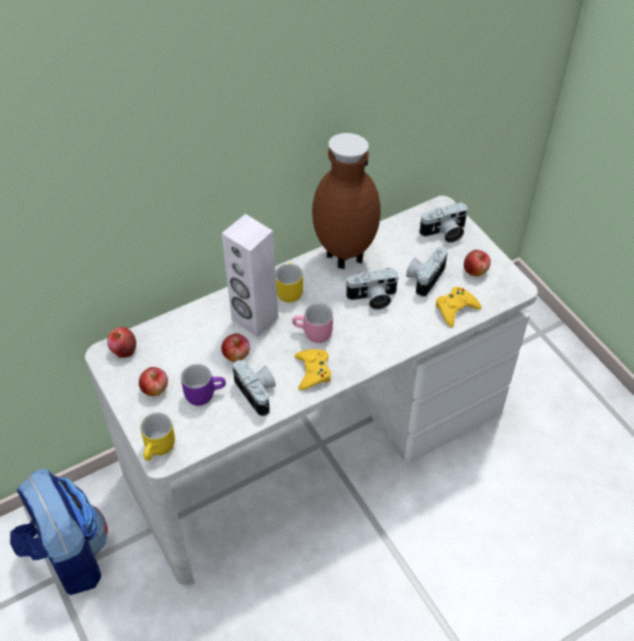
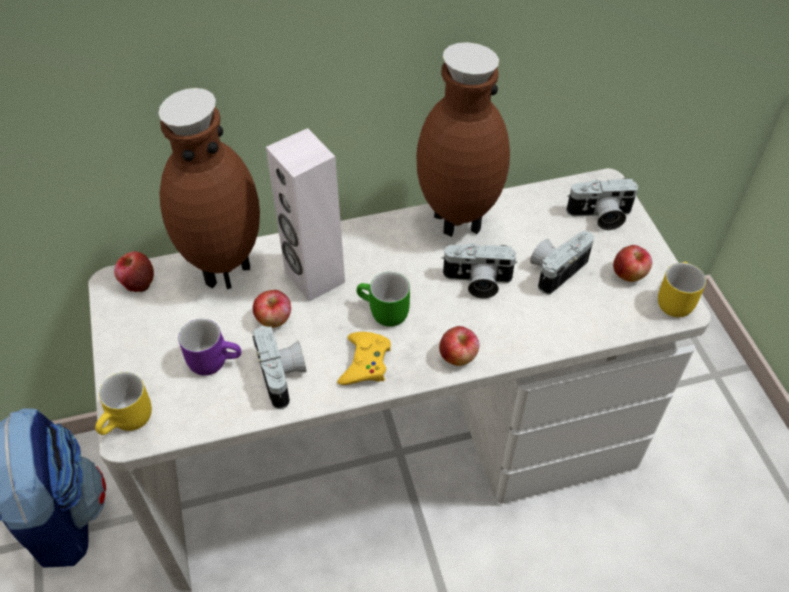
camera: 15 degrees right, 0 degrees up
apple [139,367,168,396] -> apple moved to [439,326,479,366]
yellow mug [276,262,303,303] -> yellow mug moved to [658,262,706,317]
pink mug [292,303,333,343] -> green mug [357,272,410,327]
yellow game controller [436,287,481,328] -> none
none -> brown vase [158,88,260,289]

